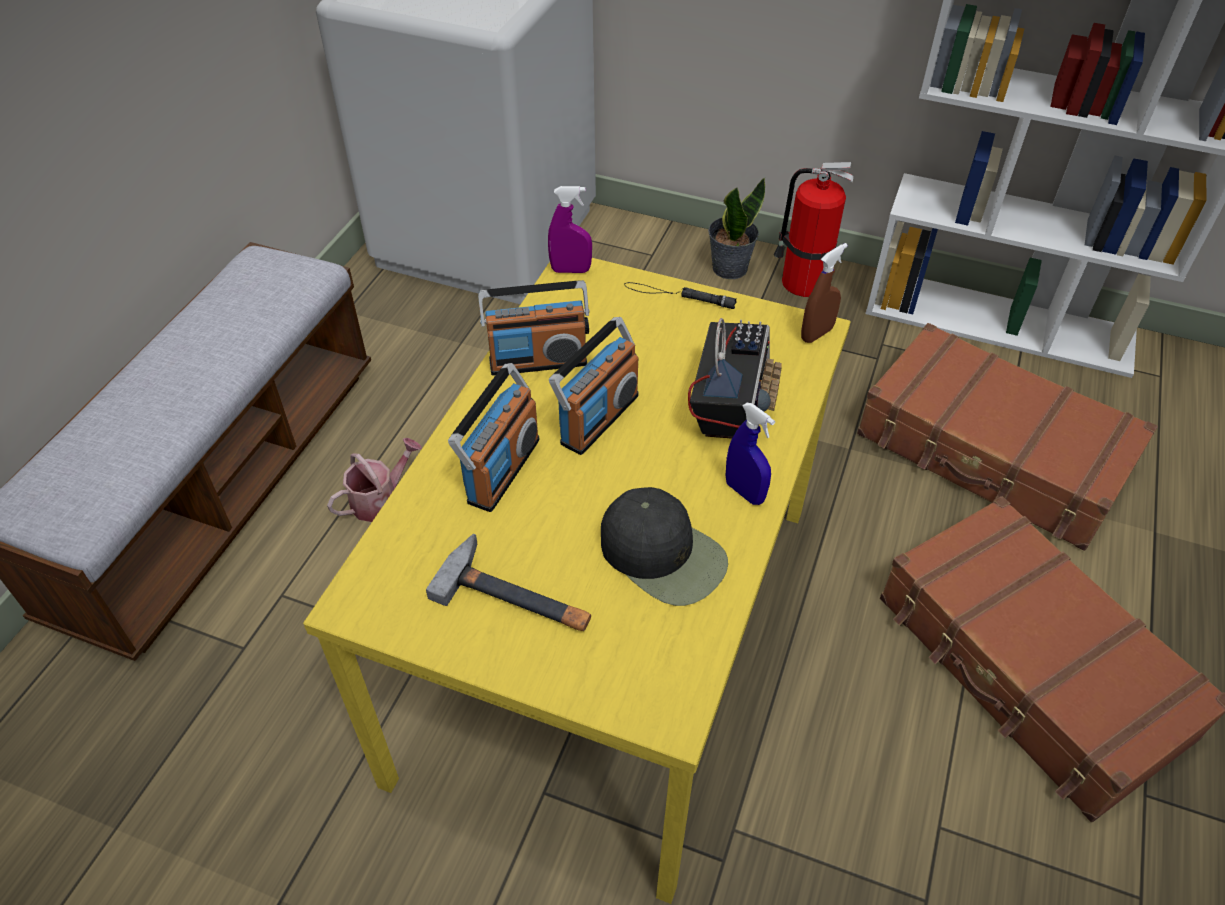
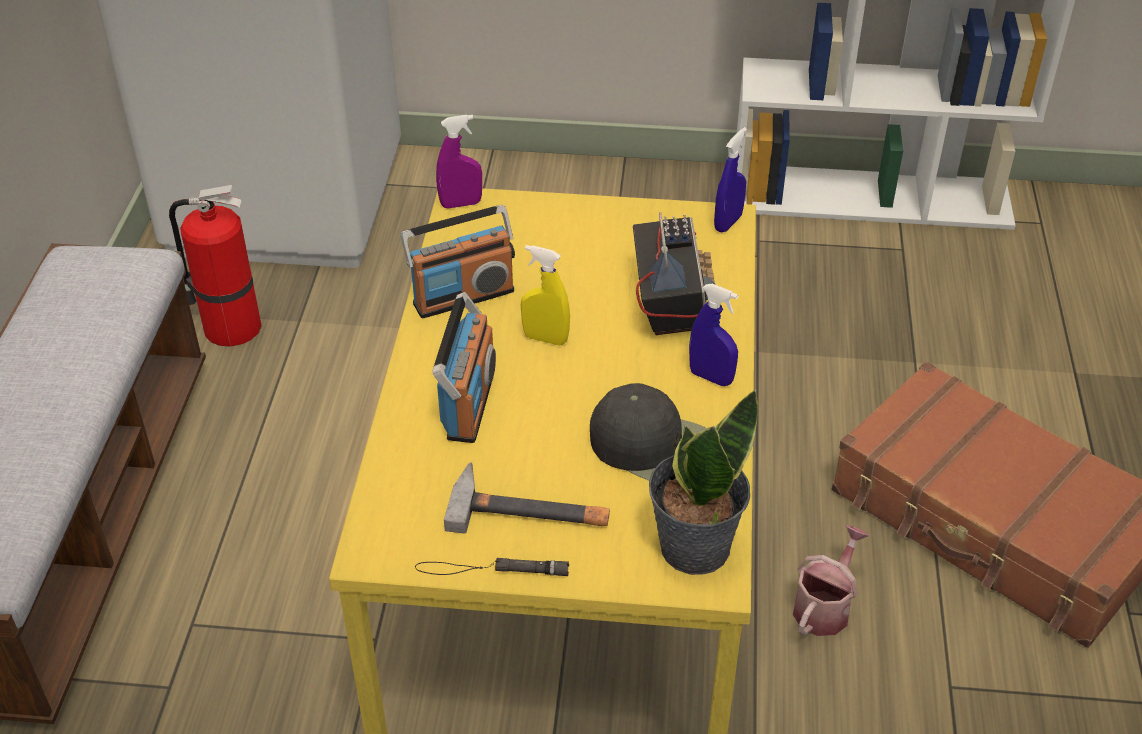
camera: 15 degrees left, 5 degrees down
watering can [327,438,422,522] -> watering can moved to [793,525,870,636]
radio [549,317,639,455] -> yellow spray bottle [521,245,570,346]
black flashlight [624,282,737,309] -> black flashlight moved to [415,558,569,576]
potted plant [708,178,765,279] -> potted plant moved to [649,389,758,575]
fire extinguisher [774,162,854,297] -> fire extinguisher moved to [169,185,262,347]
brown spray bottle [801,243,848,343] -> blue spray bottle [714,127,747,233]
brown suitcase [857,323,1158,551] -> none

